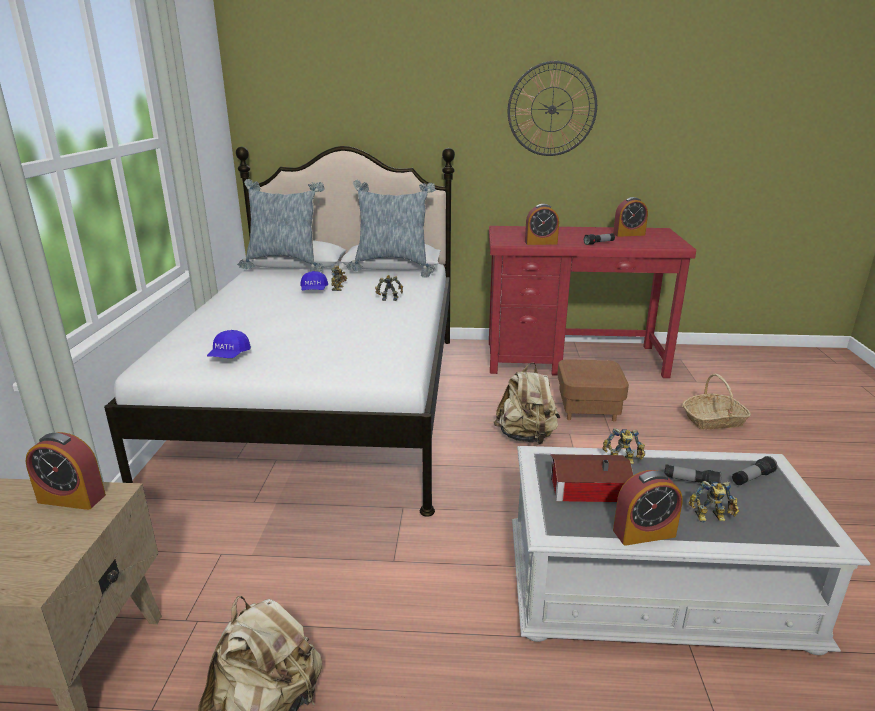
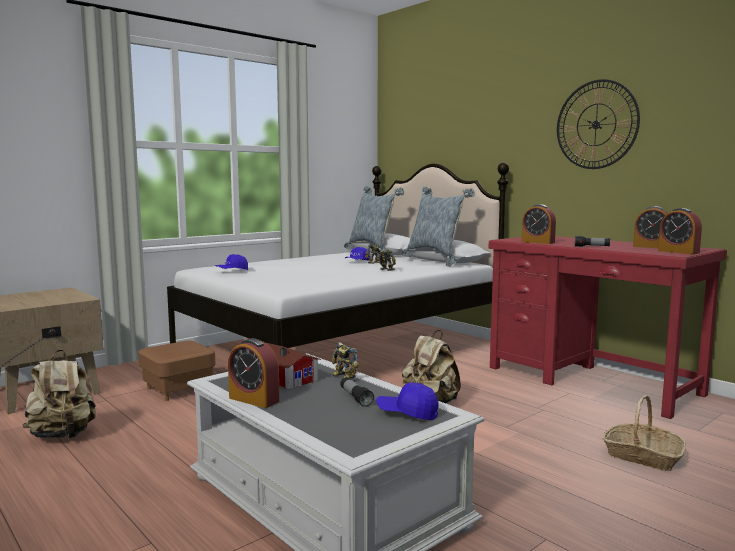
camera: 45 degrees right, 15 degrees down
alarm clock [26,432,106,510] -> alarm clock moved to [658,208,702,254]
brown ottoman [557,359,629,422] -> brown ottoman moved to [138,341,216,401]
toy robot [689,481,740,523] -> none
flashlight [732,456,778,485] -> blue cap [376,382,439,420]

